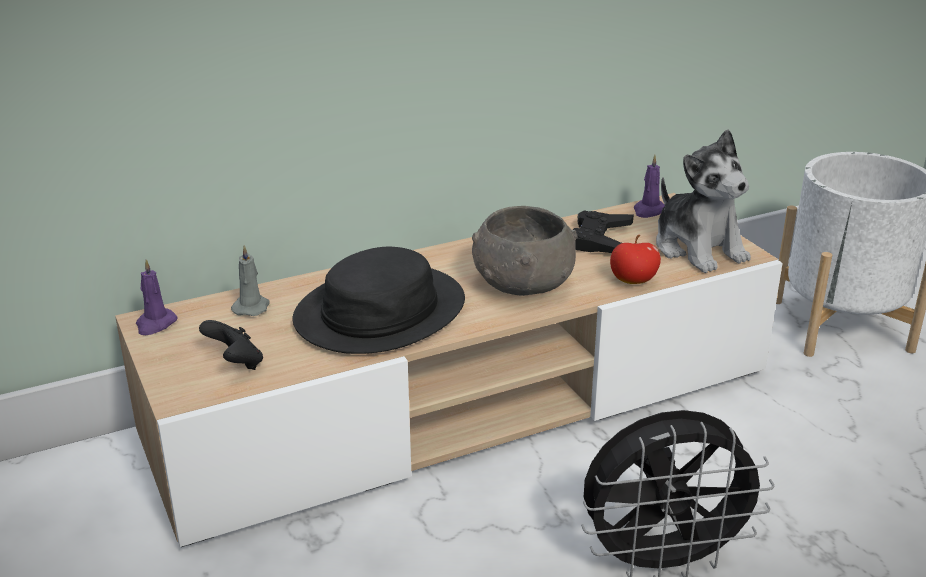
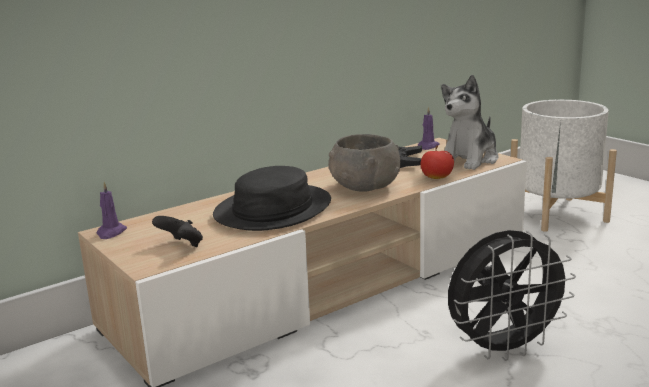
camera: 10 degrees left, 10 degrees down
grey candle [231,245,270,316] -> none
plush toy [656,129,751,273] -> plush toy turned 75 degrees clockwise [441,75,499,170]

